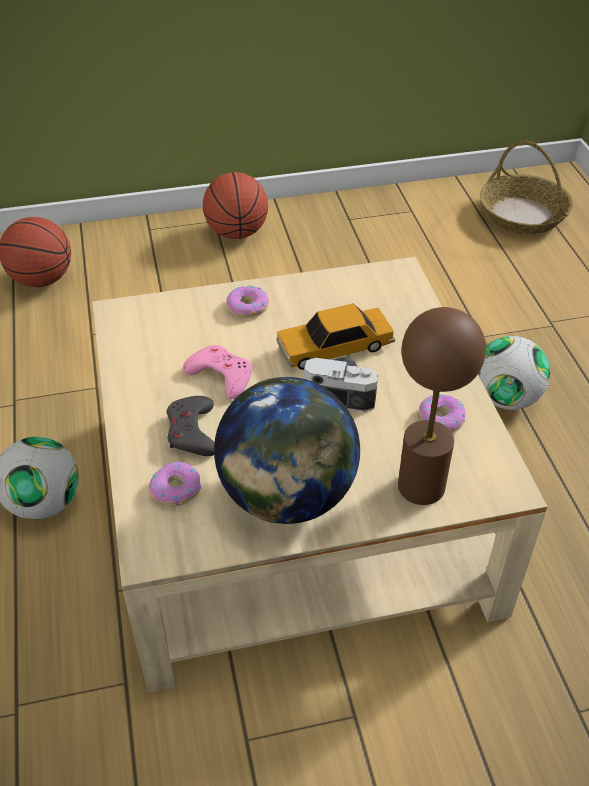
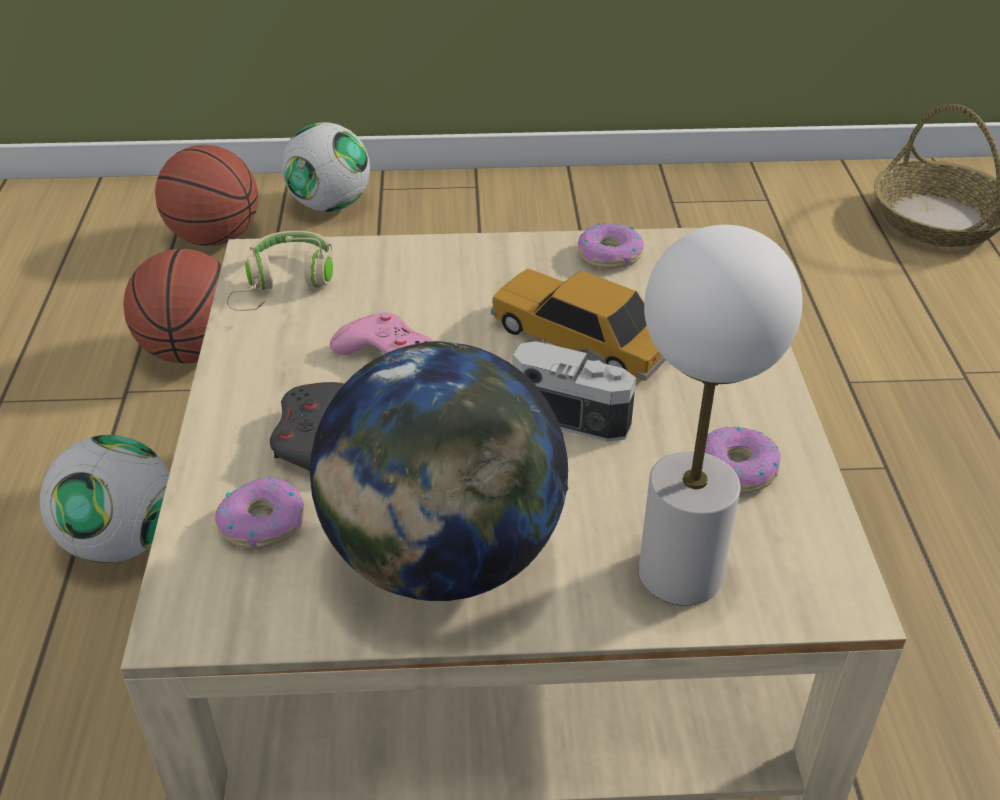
camera: 10 degrees right, 5 degrees down
basketball [203,172,268,239] -> basketball moved to [123,249,222,363]
donut [226,285,269,318] -> donut moved to [578,222,644,268]
toy car [277,303,395,370] -> toy car turned 45 degrees clockwise [491,269,666,381]
brown table lamp [398,307,486,505] -> white table lamp [639,225,803,606]
football [478,336,550,410] -> football moved to [282,122,370,212]
none -> beige headphones [227,231,333,311]

